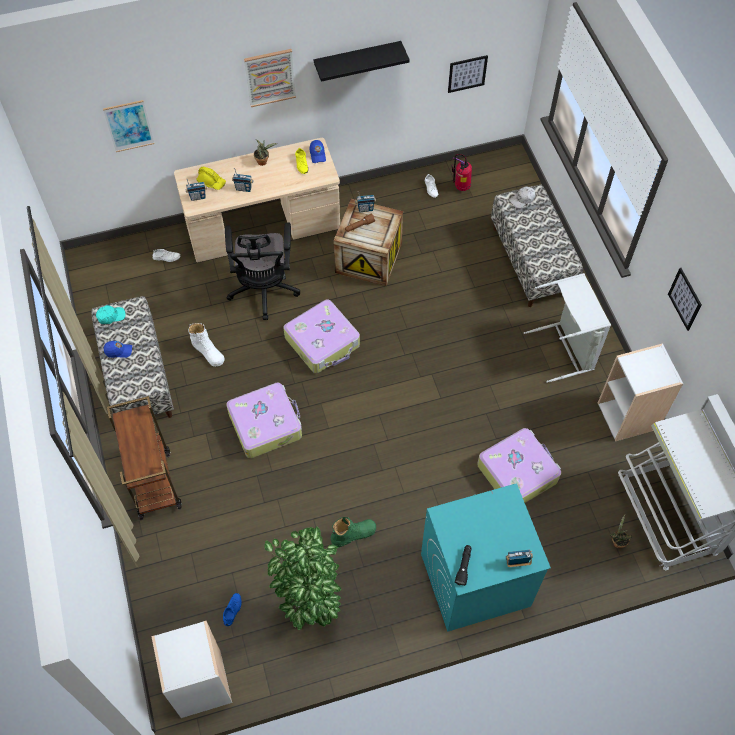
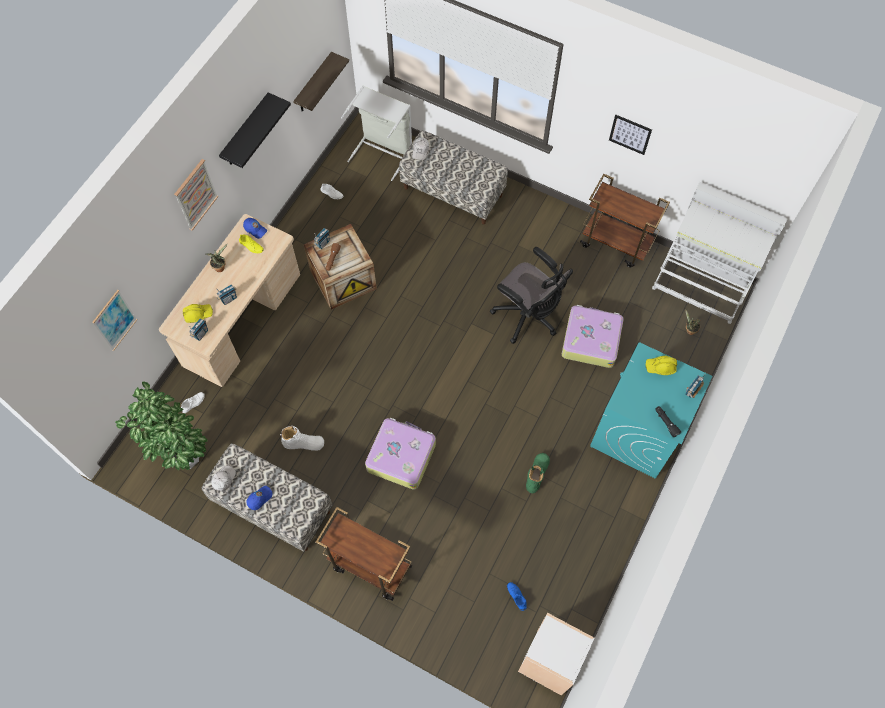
camera: 45 degrees left, 5 degrees up
turquoise cap [96,305,125,324] -> white cap [211,465,236,492]
office chair [225,222,300,320] -> office chair moved to [490,247,573,344]
potted plant [264,526,341,630] -> potted plant moved to [115,381,207,470]
suitcase [284,299,360,373] -> none
picture [448,55,488,93] -> shelf [293,52,349,112]
fire extinguisher [451,154,472,191] -> none
grey laundry basket [524,273,611,383] -> grey laundry basket moved to [341,86,412,181]
bookcase [598,343,683,442] -> brown cart [580,174,670,268]
none -> yellow hard hat [646,356,677,375]

